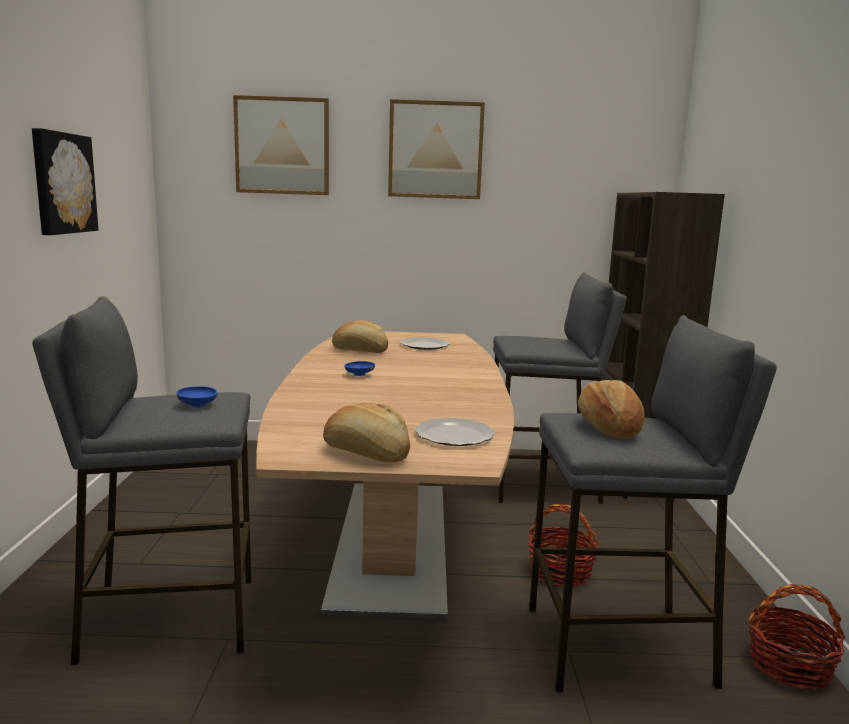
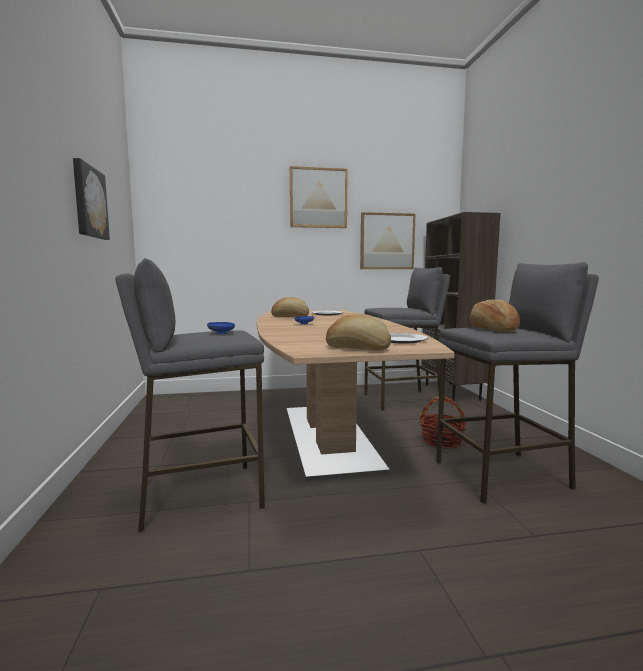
camera: 10 degrees left, 5 degrees down
picture [233,95,329,195] -> picture moved to [360,212,415,269]
basket [748,584,845,689] -> none

